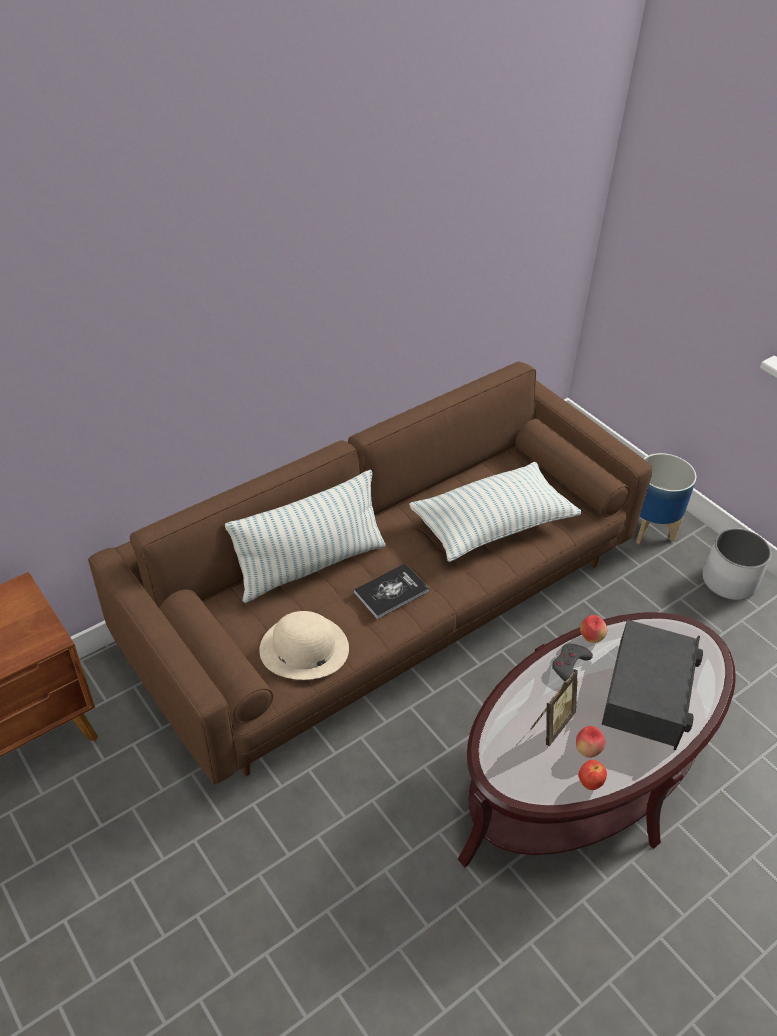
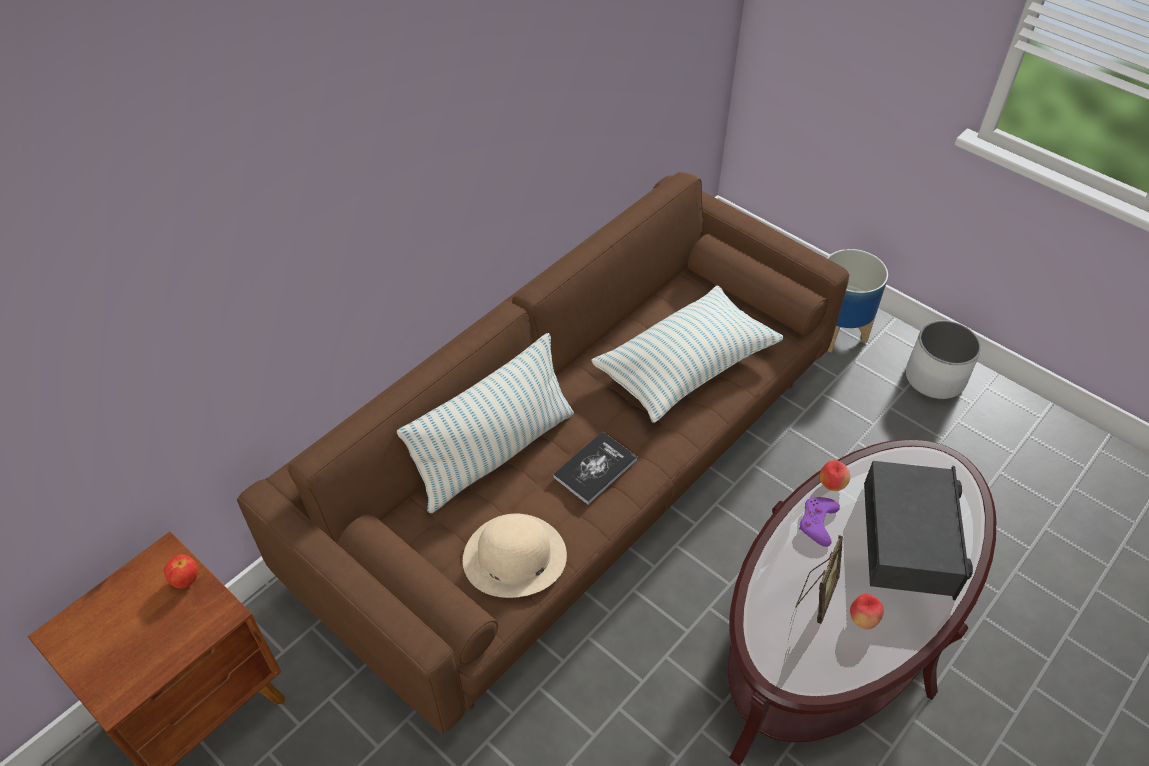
camera: 10 degrees left, 5 degrees up
grey game controller [552,643,593,682] -> purple game controller [799,497,840,547]
apple [578,760,607,790] -> apple moved to [164,554,198,588]

